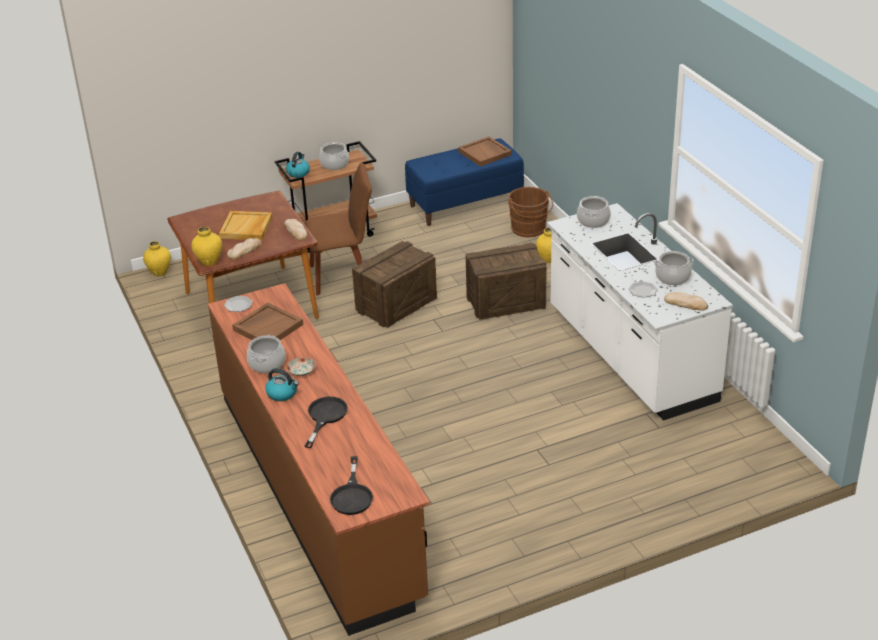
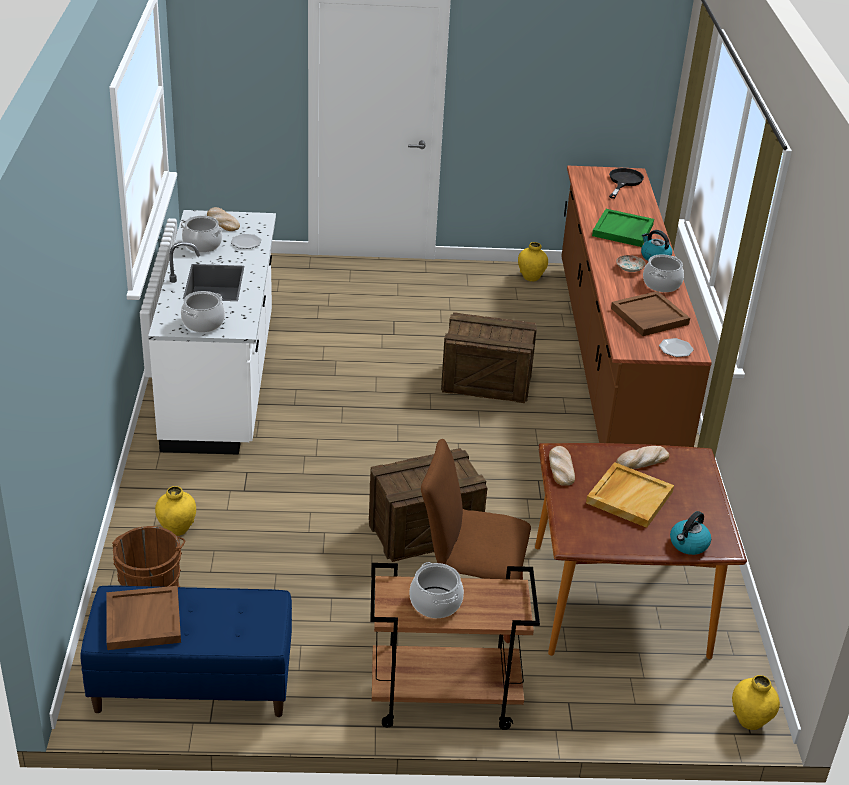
camera: 160 degrees left, 0 degrees up
yellow vase [191,227,222,266] -> yellow vase moved to [518,242,548,282]
kettle [286,152,310,178] -> kettle moved to [670,511,711,555]
black frying pan [305,396,348,448] -> green tray [592,209,654,247]
crate [465,243,547,320] -> crate moved to [441,312,537,403]

